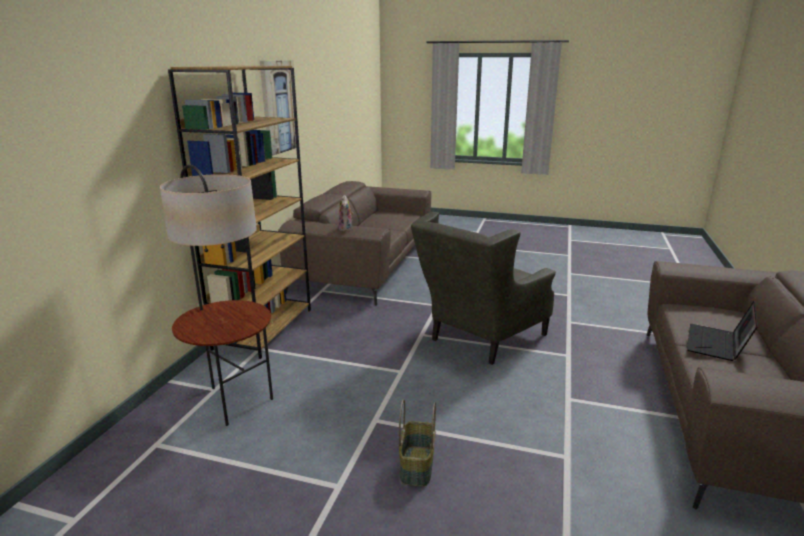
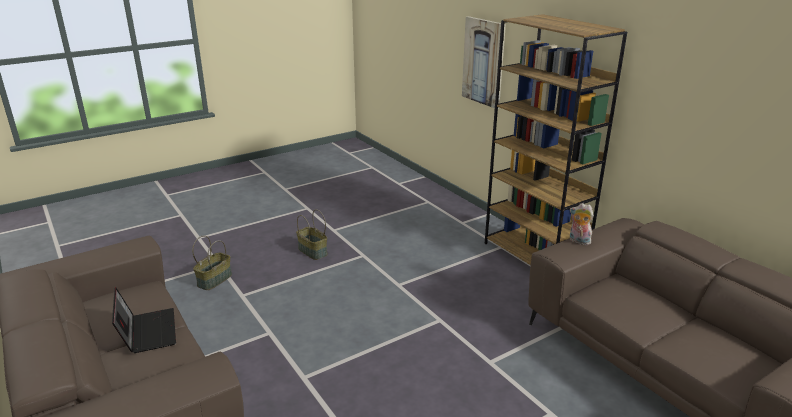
camera: 130 degrees right, 5 degrees up
floor lamp [160,165,273,426] -> none
picture [260,60,296,156] -> picture moved to [462,16,506,109]
grey armchair [411,212,556,365] -> none
none -> basket [192,235,232,290]

